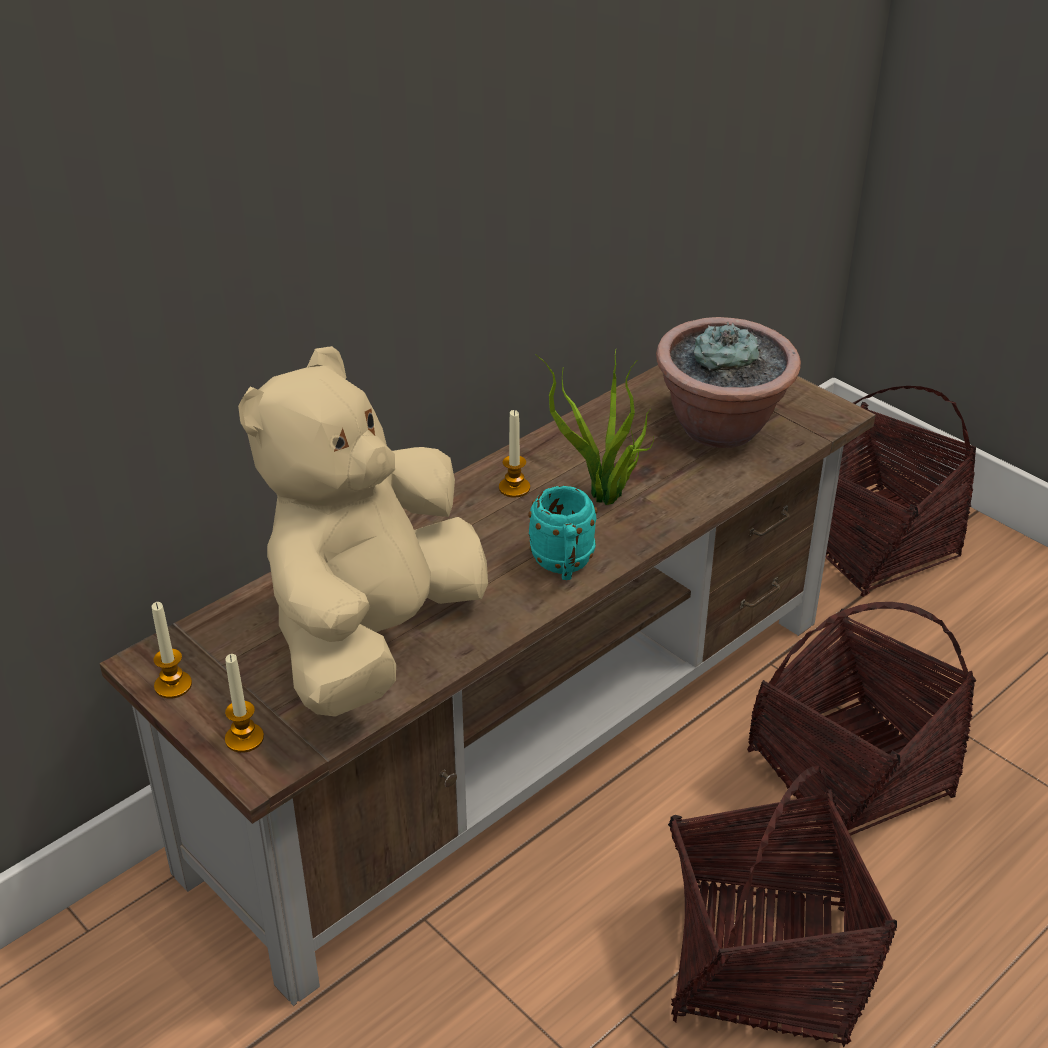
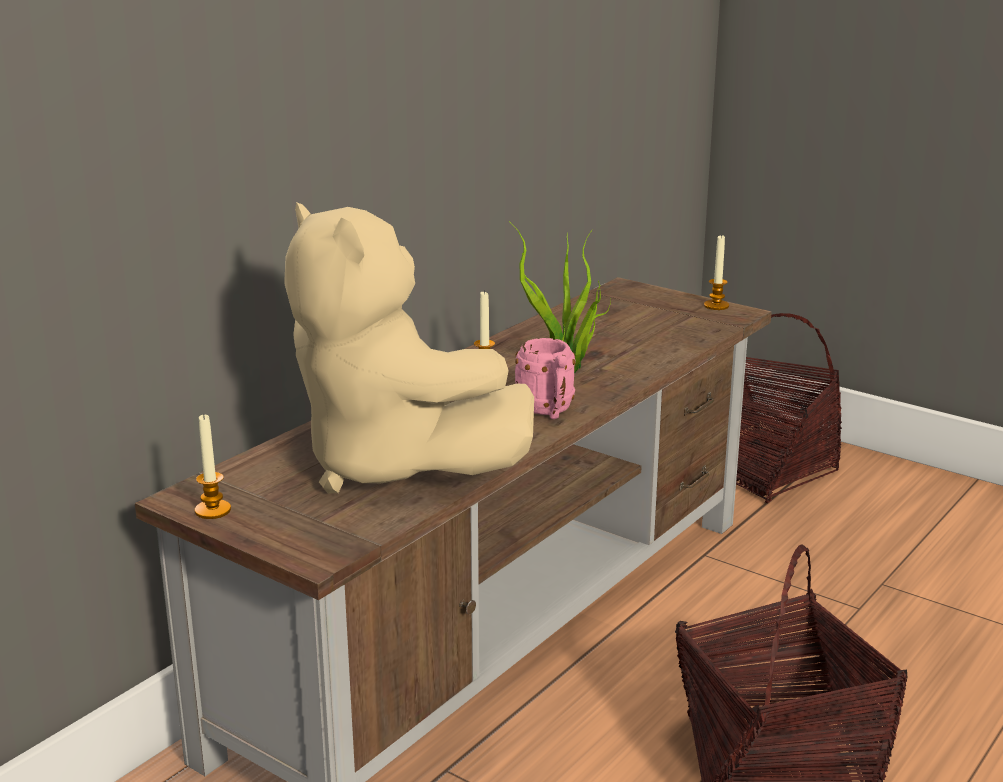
camera: 10 degrees left, 15 degrees down
candle [225,654,264,753] -> candle moved to [704,234,729,310]
beige plush toy [238,346,488,717] -> beige plush toy turned 60 degrees counterclockwise [284,202,534,493]
turquoise mug [528,486,598,580] -> pink mug [515,338,576,419]
potted plant [656,317,801,448] -> none
basket [747,602,977,836] -> none

